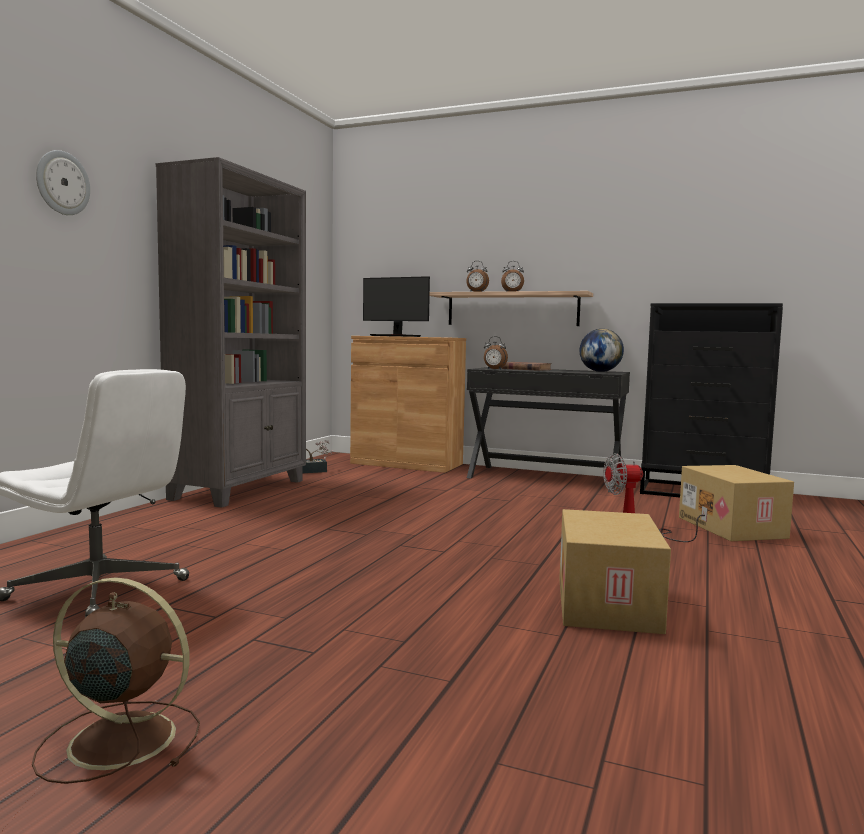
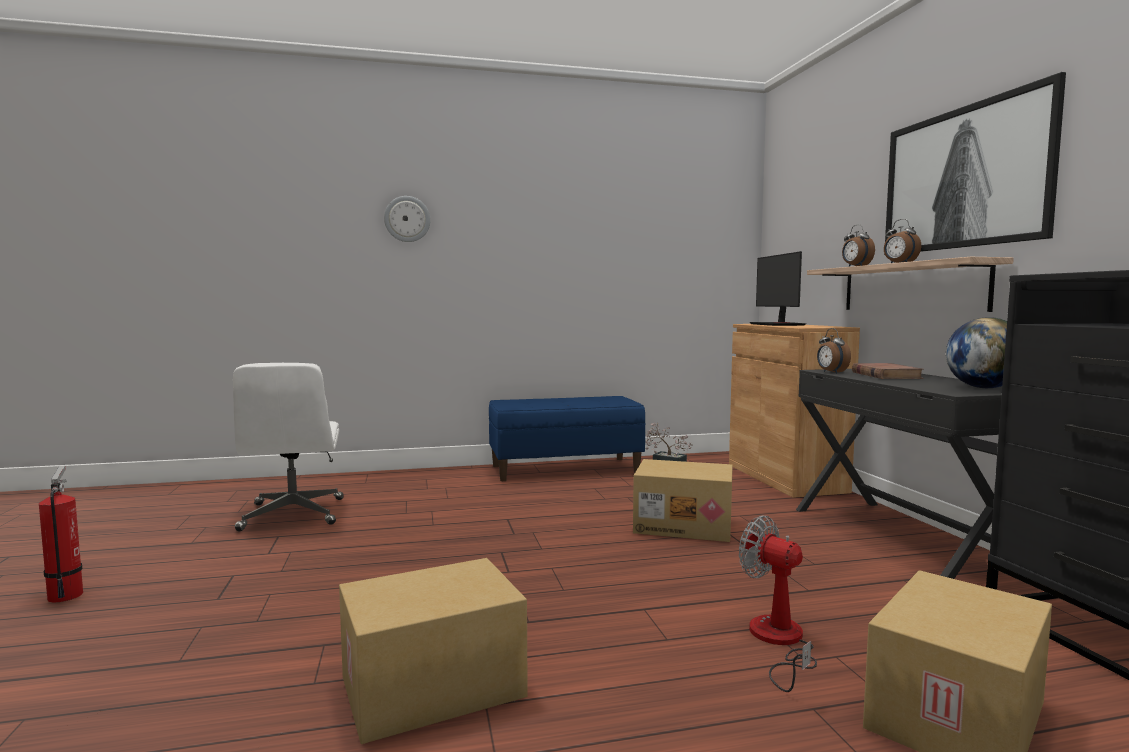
camera: 55 degrees right, 0 degrees up
brown fan [32,577,200,784] -> fire extinguisher [39,466,83,602]
grey bookcase [156,157,306,508] -> blue bench [489,396,646,481]
none -> cardboard box [633,459,733,542]
none -> picture [884,72,1066,255]

